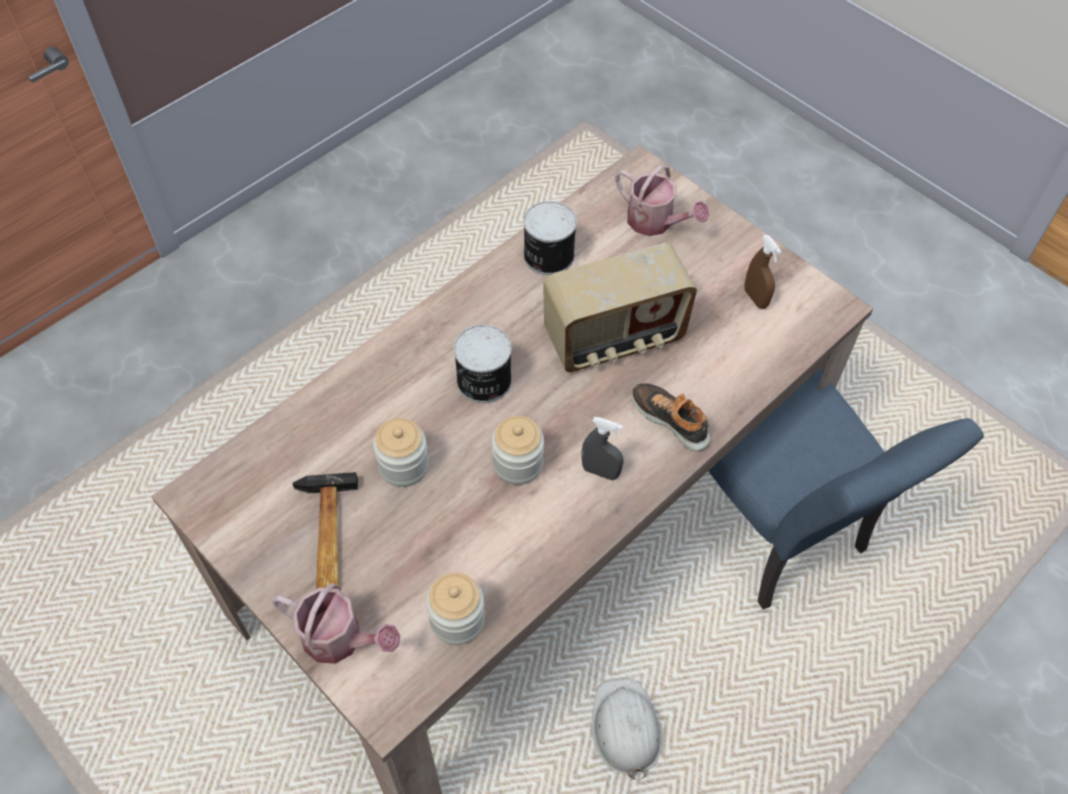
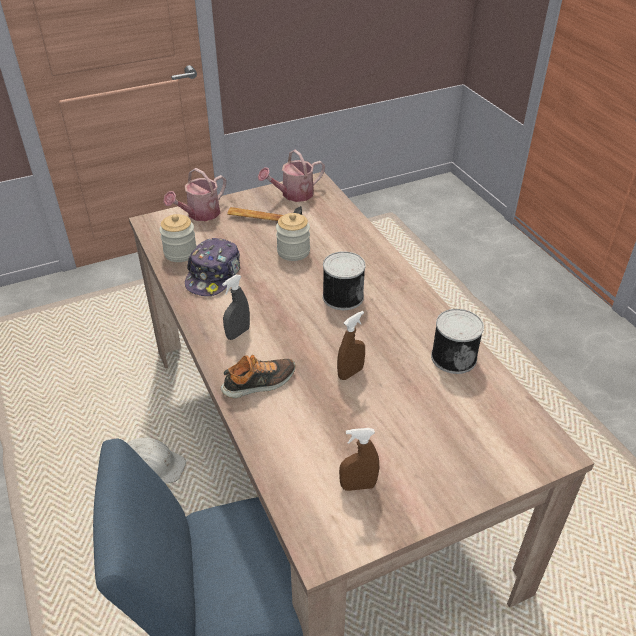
camera: 110 degrees right, 15 degrees down
jar [492,416,544,485] -> none
radio [543,243,697,372] -> brown spray bottle [337,311,365,380]
watering can [615,165,709,236] -> watering can moved to [258,150,325,202]
none -> cap [185,238,241,296]

